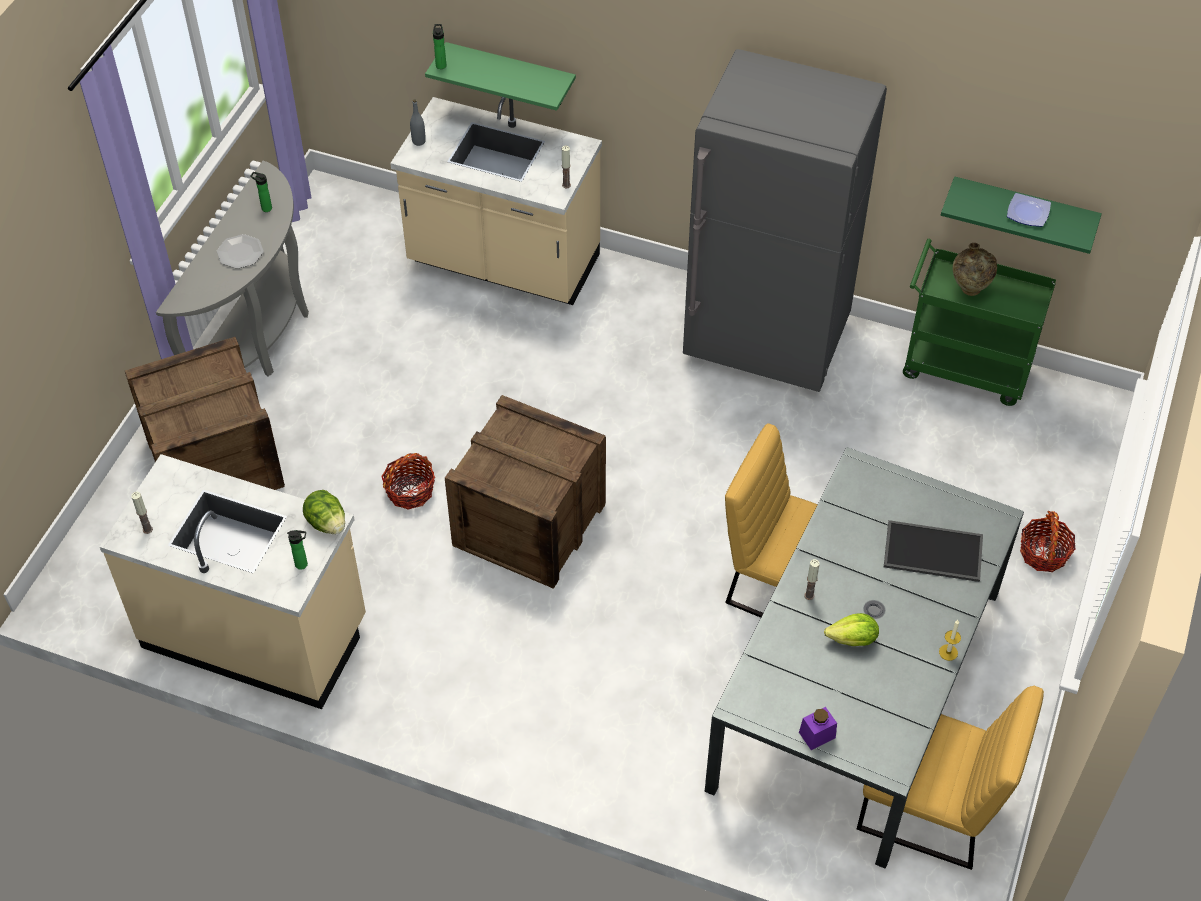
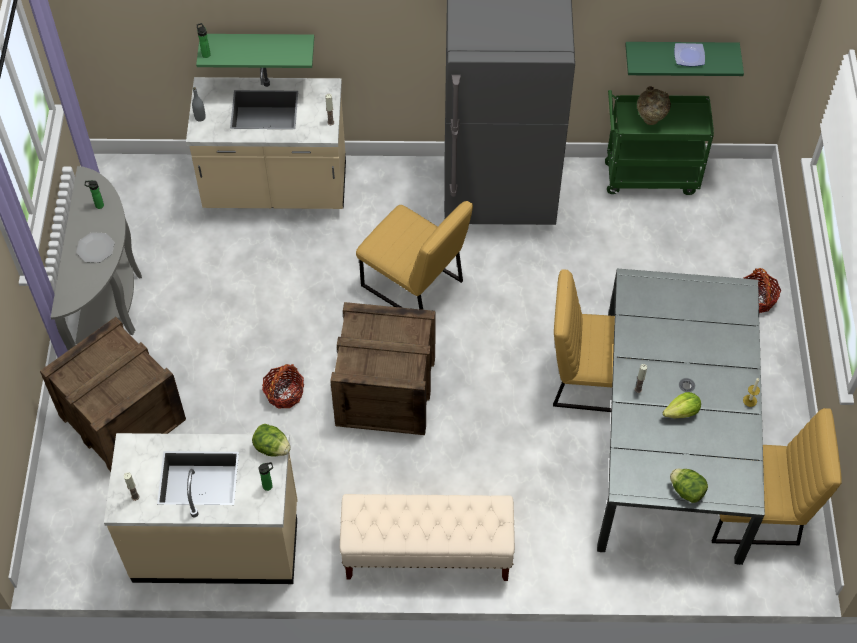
camera: 20 degrees left, 5 degrees up
purple jar [799,707,837,750] -> lettuce [670,469,708,503]
tray [884,520,983,582] -> none
none -> beige bench [340,494,515,581]
none -> yellow chair [356,201,473,310]

